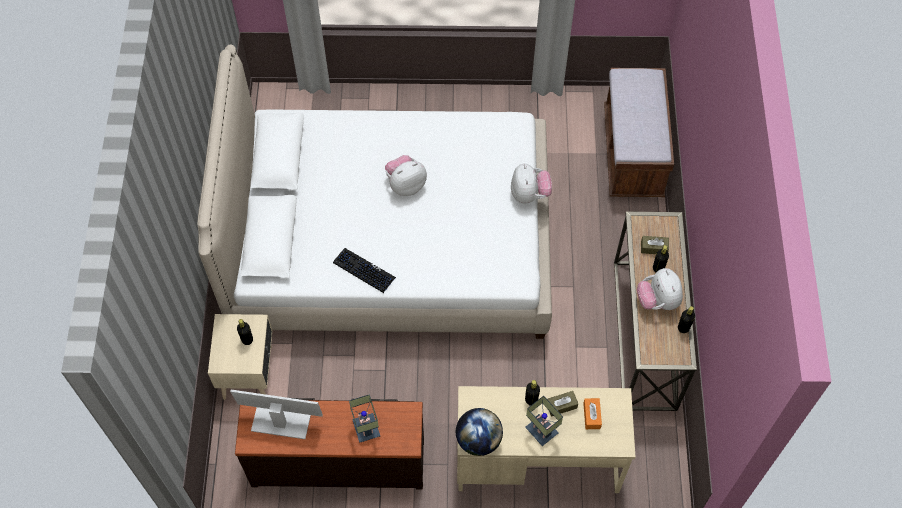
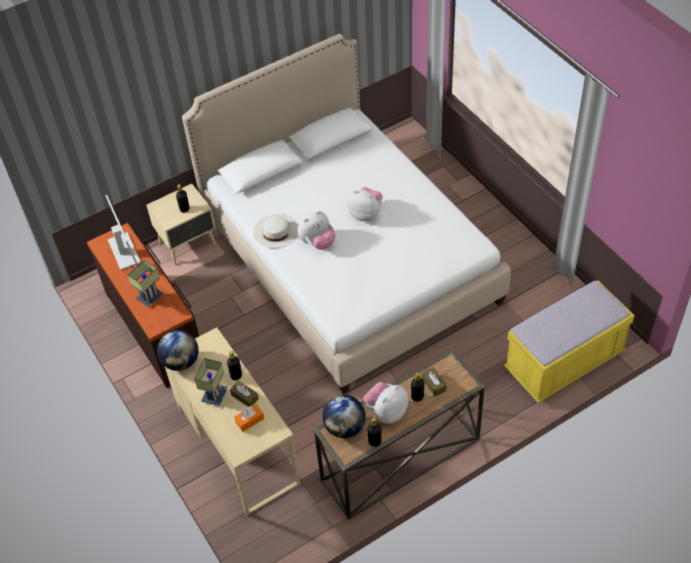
camera: 60 degrees right, 10 degrees down
keyboard [333,248,396,293] -> white hat [253,214,298,248]
plush toy [511,164,552,203] -> plush toy moved to [297,211,336,250]
brown bench [604,68,674,197] -> yellow bench [504,280,635,403]
none -> globe [322,395,366,438]

